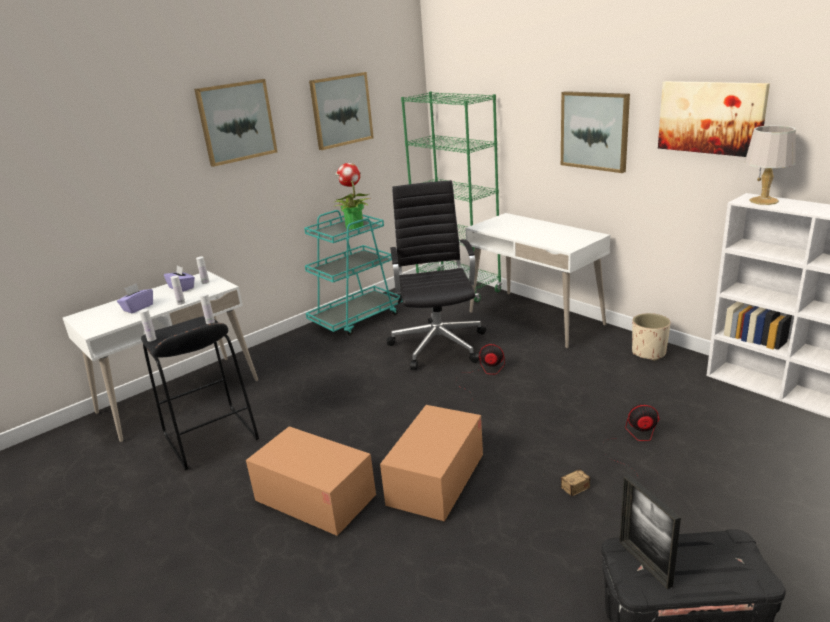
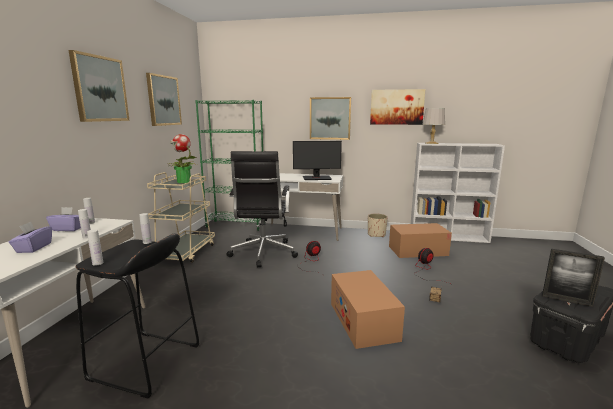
camera: 40 degrees left, 10 degrees down
cardboard box [246,426,376,536] -> cardboard box moved to [389,223,452,258]
turquoise cart [304,210,403,335] -> beige cart [147,172,215,263]
black office chair [386,180,486,370] -> black office chair turned 135 degrees counterclockwise [226,151,298,268]
none -> monitor [293,141,342,180]

